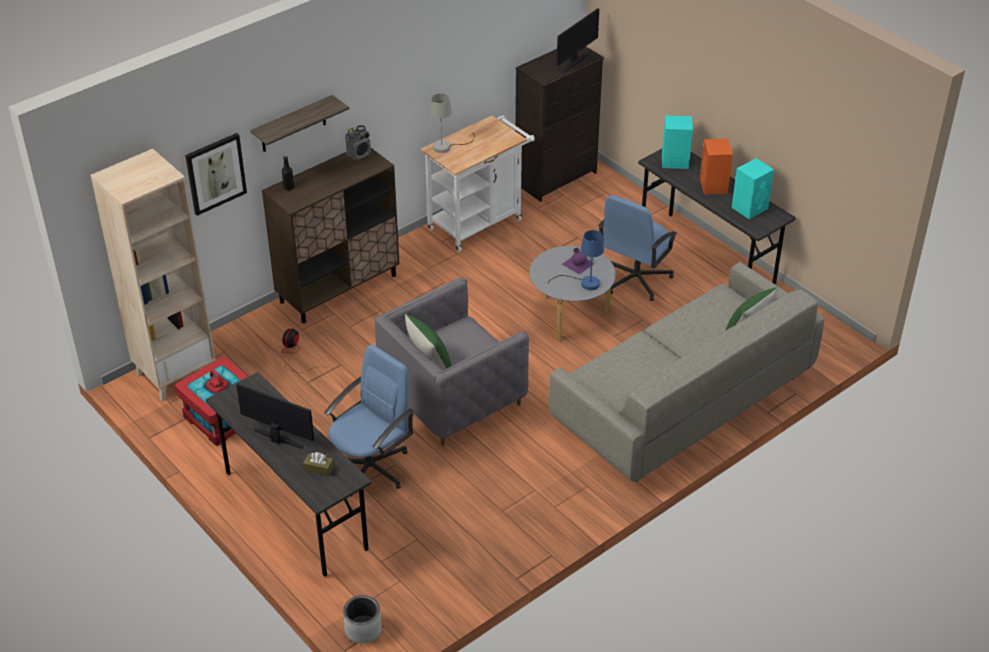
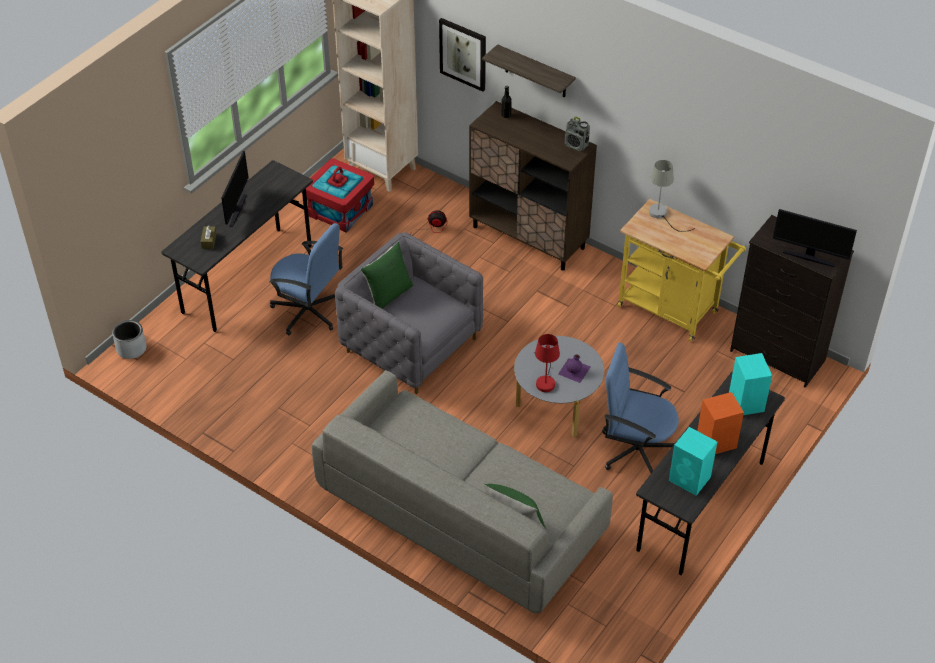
camera: 75 degrees right, 5 degrees up
white cart [421,115,535,252] -> yellow cart [618,199,746,342]
blue table lamp [548,230,604,290] -> red table lamp [535,334,560,392]

